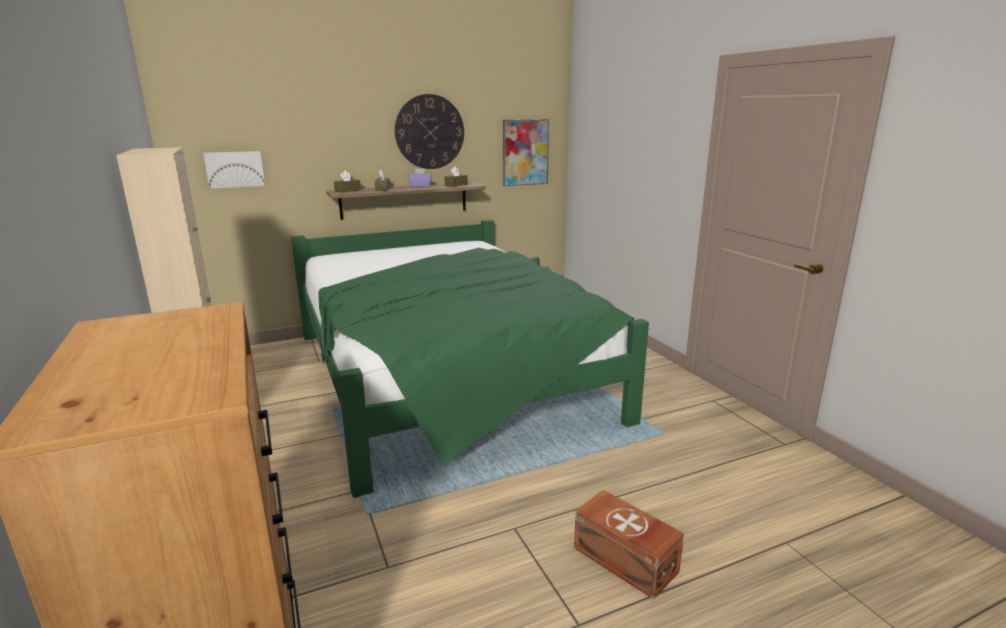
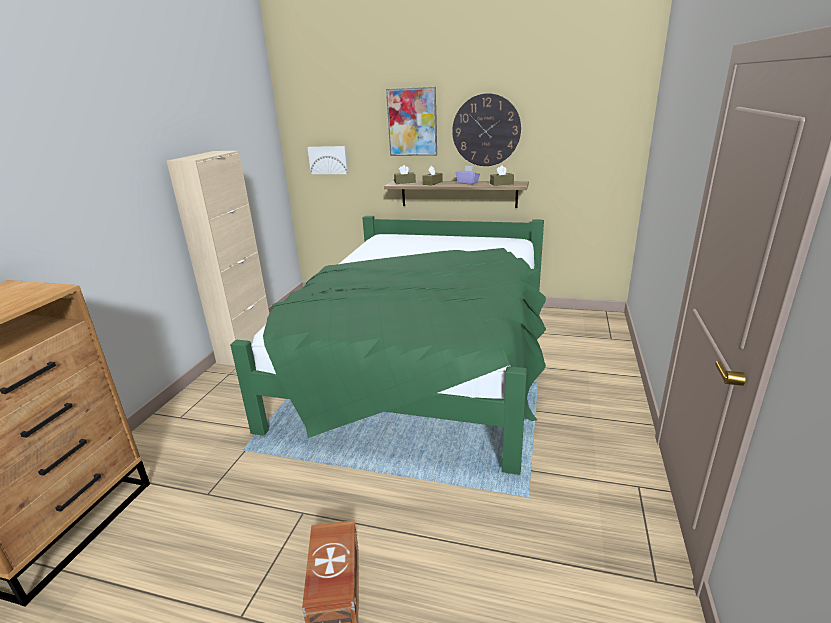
camera: 40 degrees right, 5 degrees up
picture [503,119,549,186] -> picture moved to [386,87,437,156]

